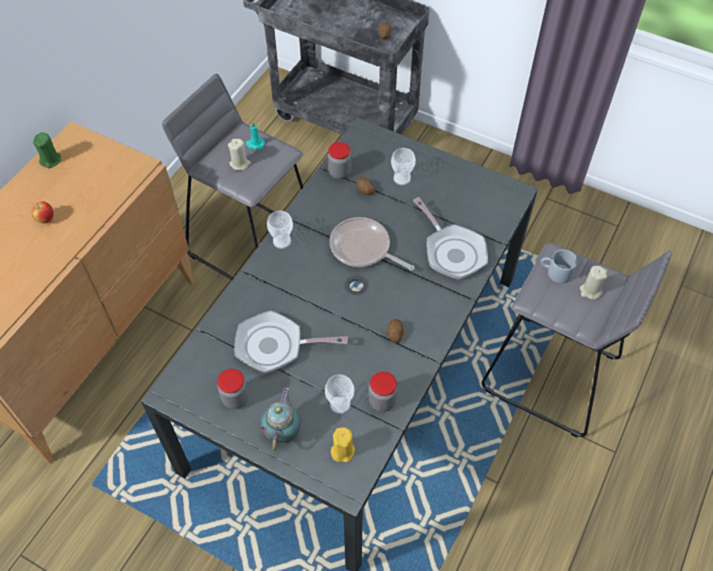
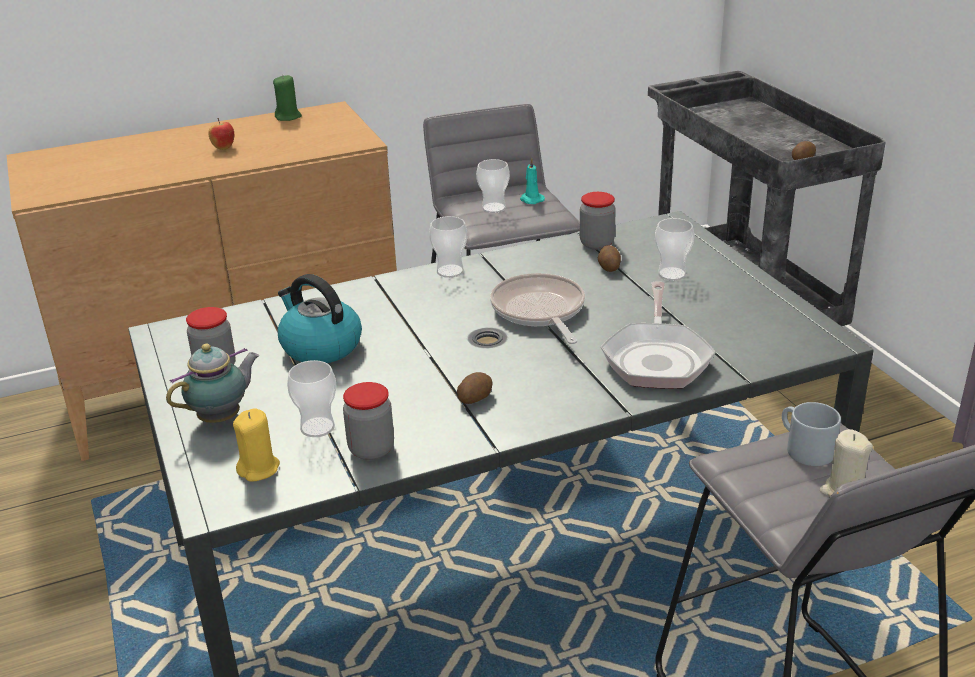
camera: 40 degrees right, 25 degrees down
beige candle [228,139,251,170] -> cup [476,159,510,213]
frying pan [234,310,348,374] -> kettle [278,274,362,363]

